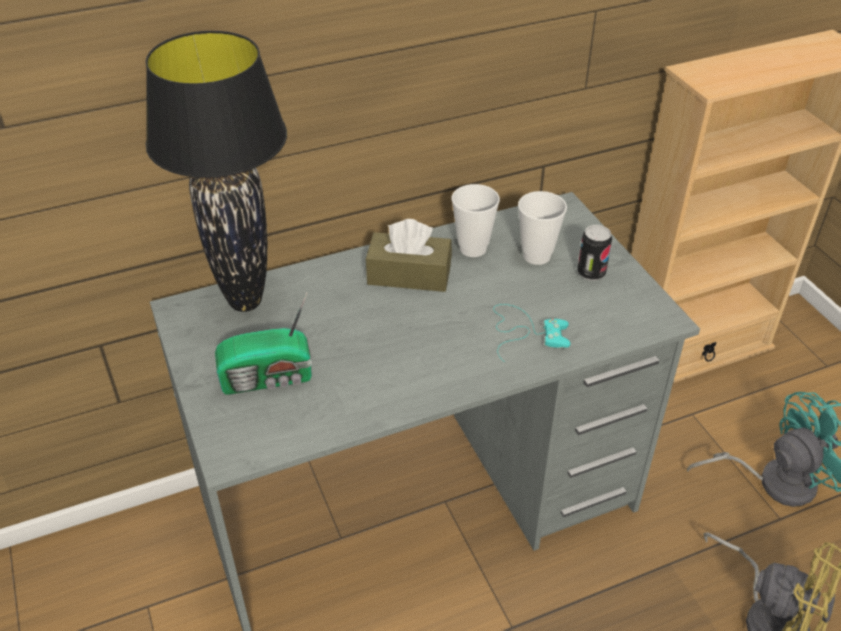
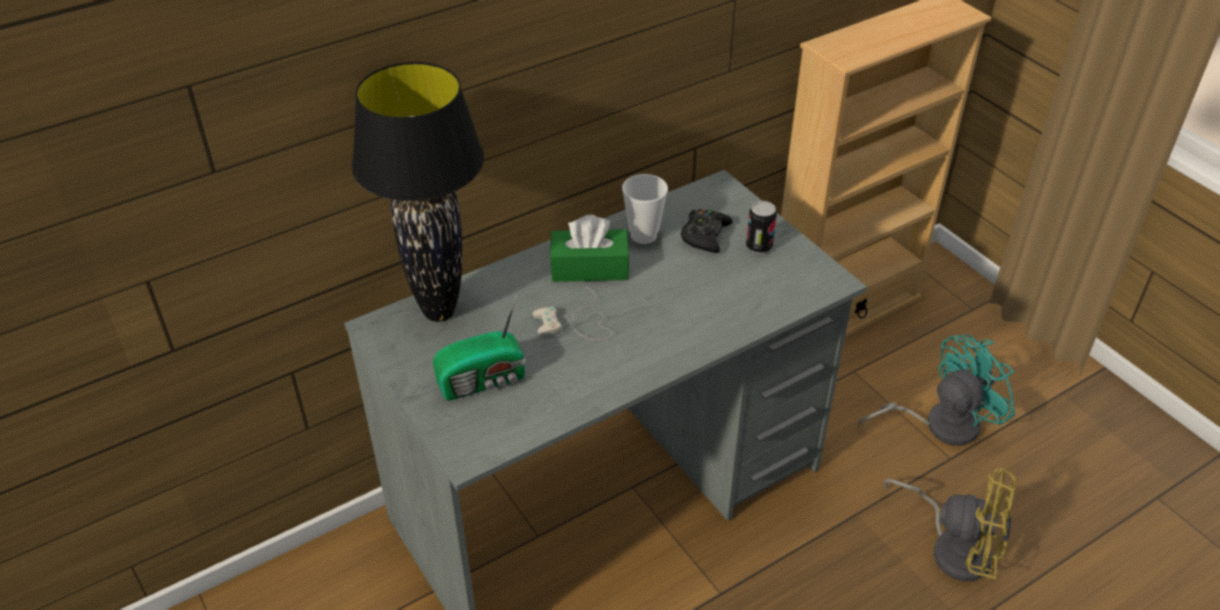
camera: 10 degrees left, 0 degrees up
brown tissue box [366,219,452,292] -> green tissue box [550,215,630,282]
turquoise game controller [493,304,570,362] -> none
cup [518,191,567,265] -> black game controller [681,209,733,253]
none -> white game controller [533,287,612,340]

